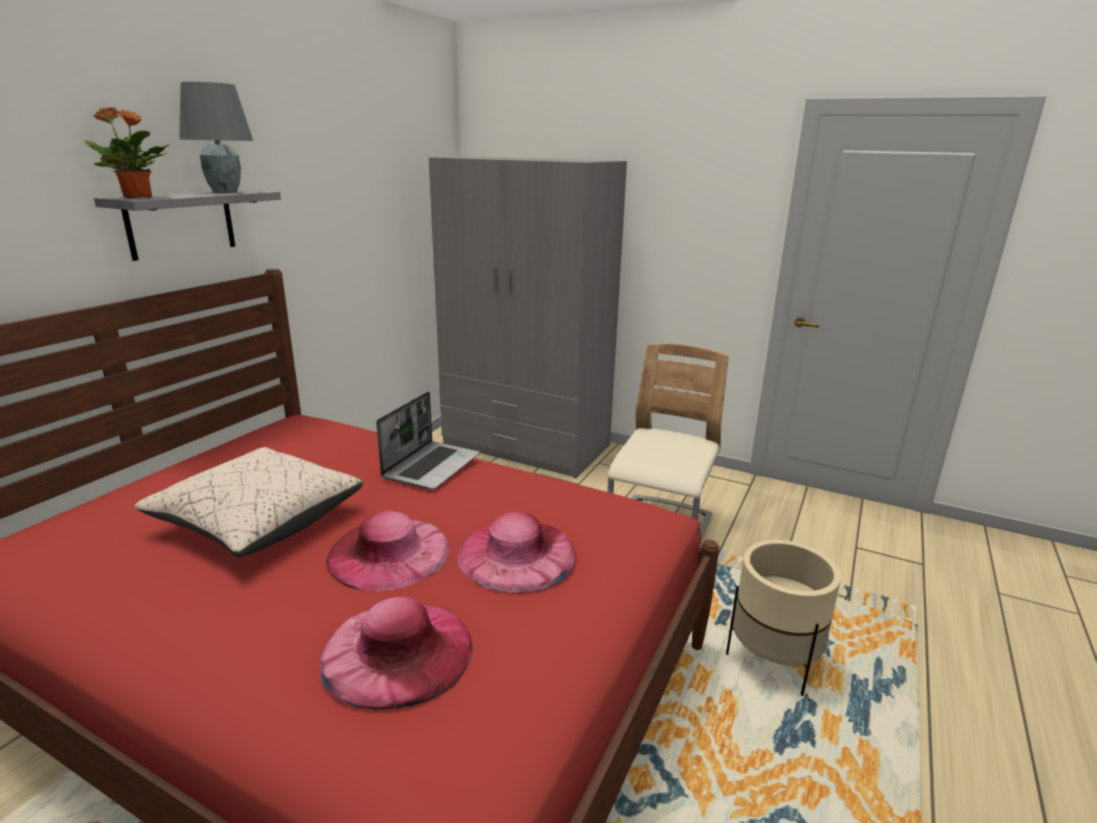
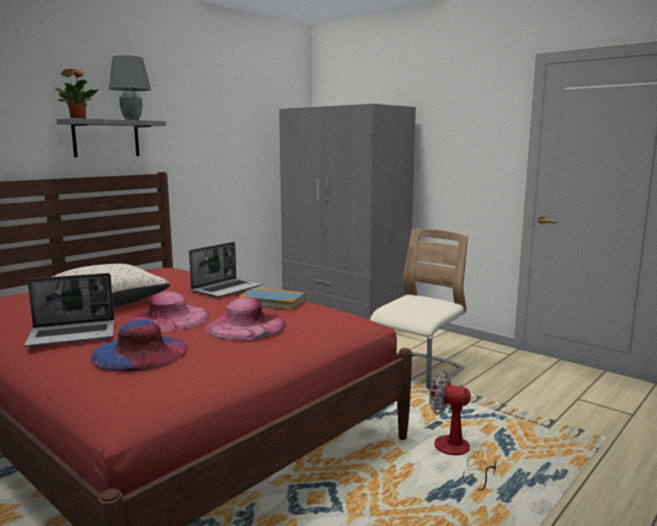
camera: 15 degrees right, 10 degrees down
pink hat [320,597,473,709] -> blue hat [91,320,187,371]
beige planter [726,540,841,696] -> fan [430,371,497,491]
none -> laptop [24,273,115,347]
none -> book [237,288,306,310]

